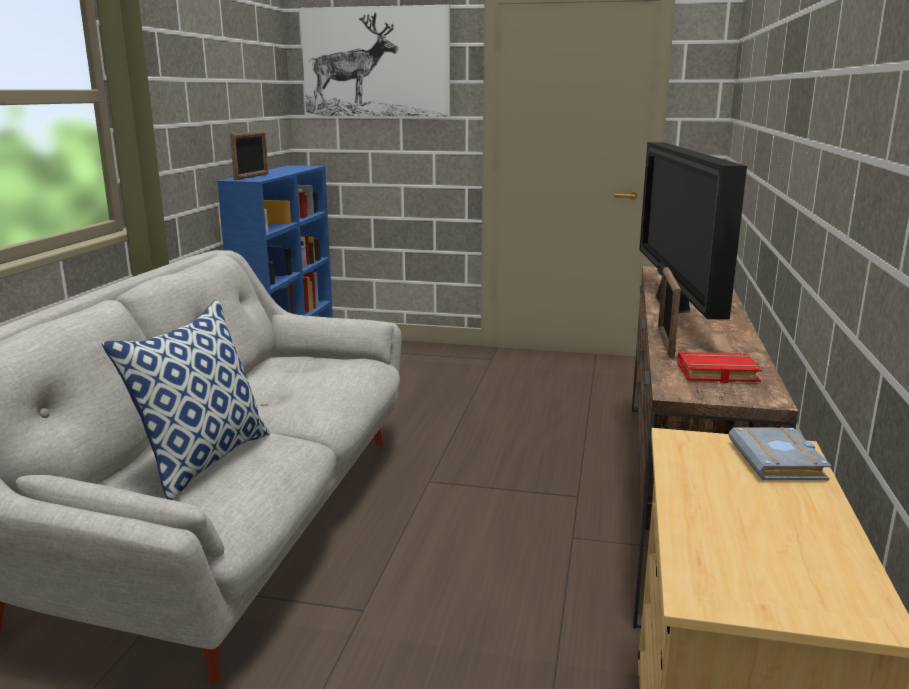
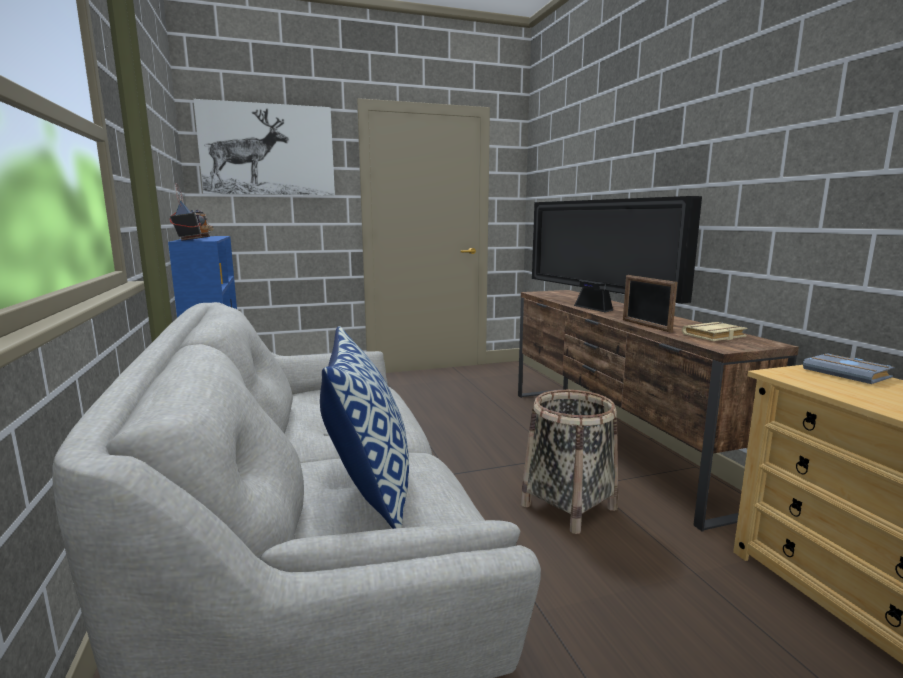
camera: 30 degrees left, 5 degrees down
picture frame [230,131,268,180] -> radio [170,184,214,241]
red book [677,352,762,383] -> beige book [682,322,748,341]
none -> basket [521,390,618,534]

